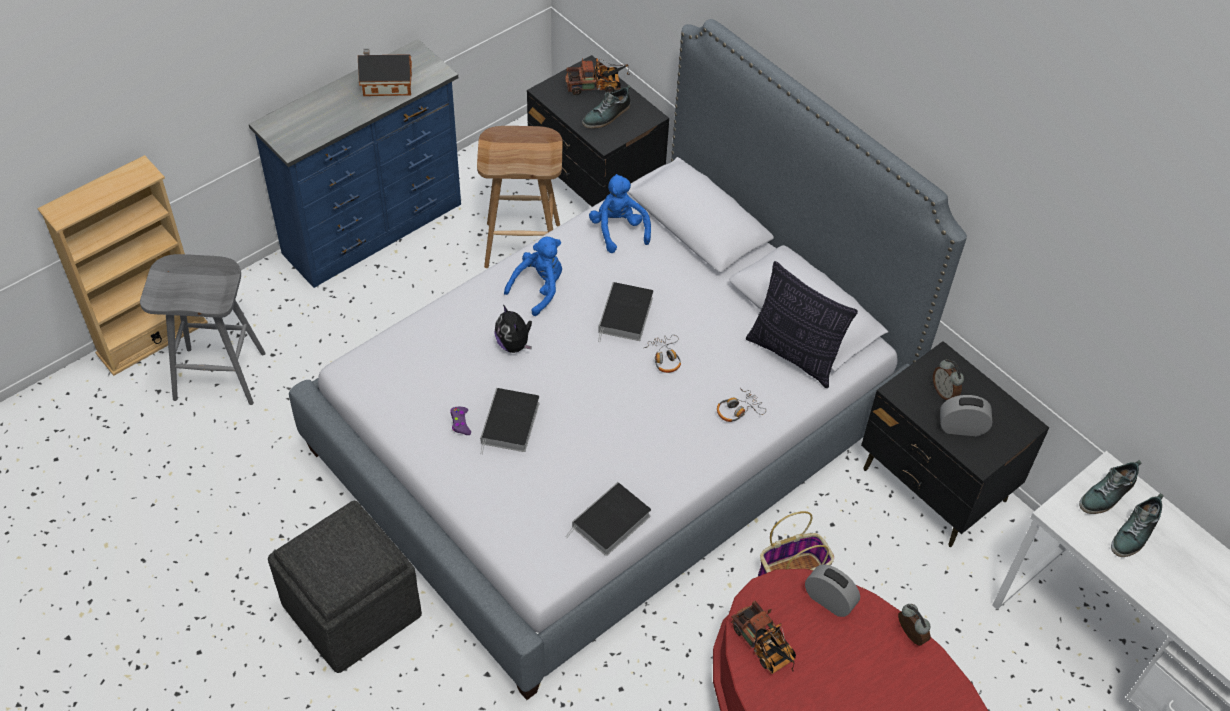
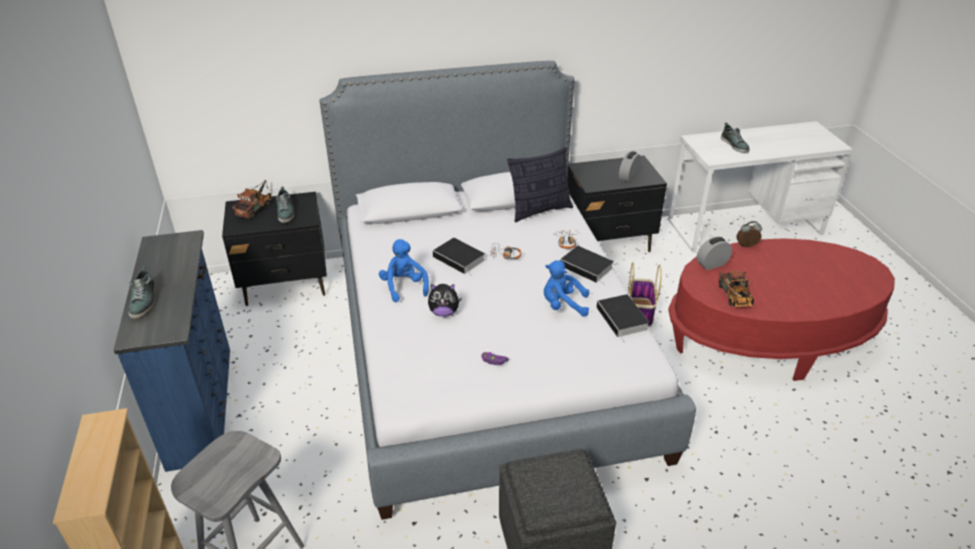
camera: 60 degrees left, 15 degrees down
toy house [358,49,412,96] -> none
brown stool [477,126,562,268] -> none
book [480,388,539,455] -> book moved to [560,246,614,285]
blue plush toy [589,174,651,253] -> blue plush toy moved to [544,260,589,317]
toy truck [731,601,796,674] -> toy truck turned 90 degrees clockwise [718,270,754,307]
alarm clock [933,359,964,400] -> none
shoe [1079,460,1142,514] -> shoe moved to [129,266,156,319]

